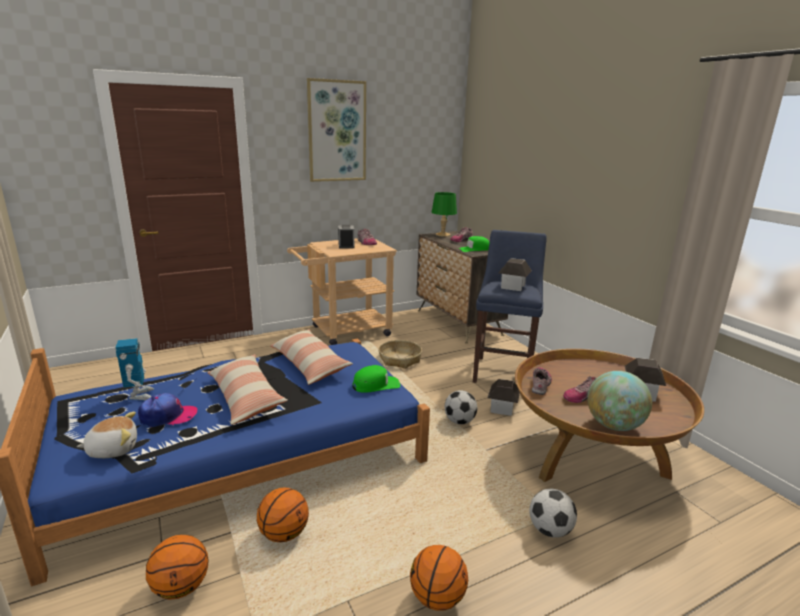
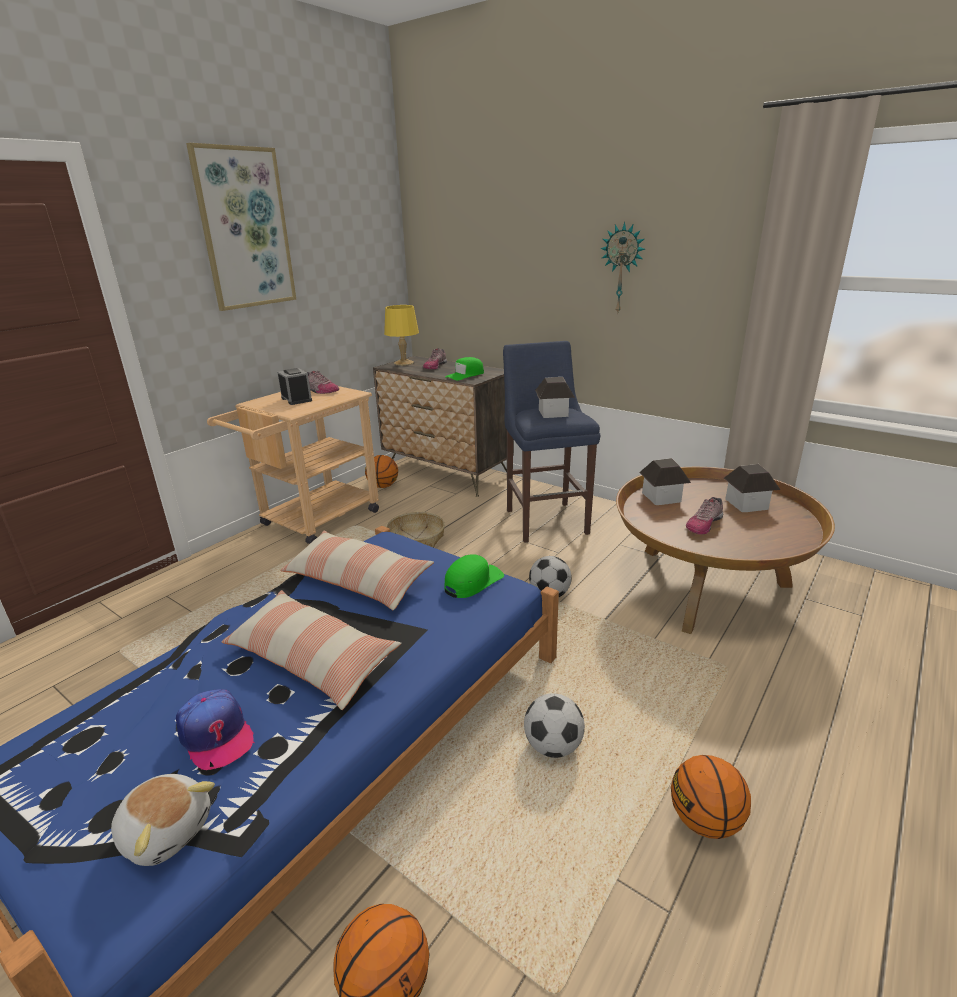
camera: 25 degrees left, 5 degrees up
plush toy [77,411,137,458] -> plush toy turned 75 degrees clockwise [111,774,215,866]
toy robot [115,338,154,400] -> none
cap [138,393,197,427] -> cap turned 90 degrees clockwise [176,689,254,770]
basketball [257,487,309,542] -> basketball moved to [365,455,398,488]
green table lamp [432,192,457,237] -> yellow table lamp [384,305,419,366]
toy house [487,379,520,416] -> toy house moved to [639,458,691,505]
football [530,489,577,538] -> football moved to [524,693,585,758]
shoe [532,367,552,395] -> none
globe [587,371,652,431] -> none
none -> wall clock [600,222,645,312]

